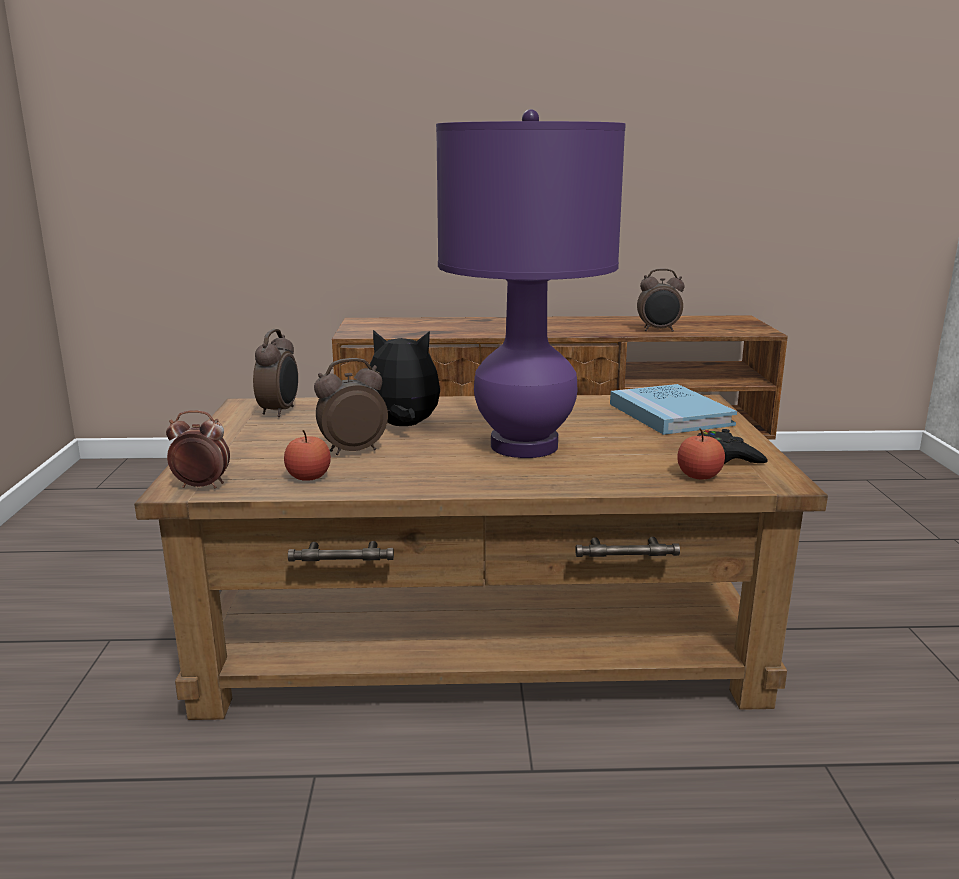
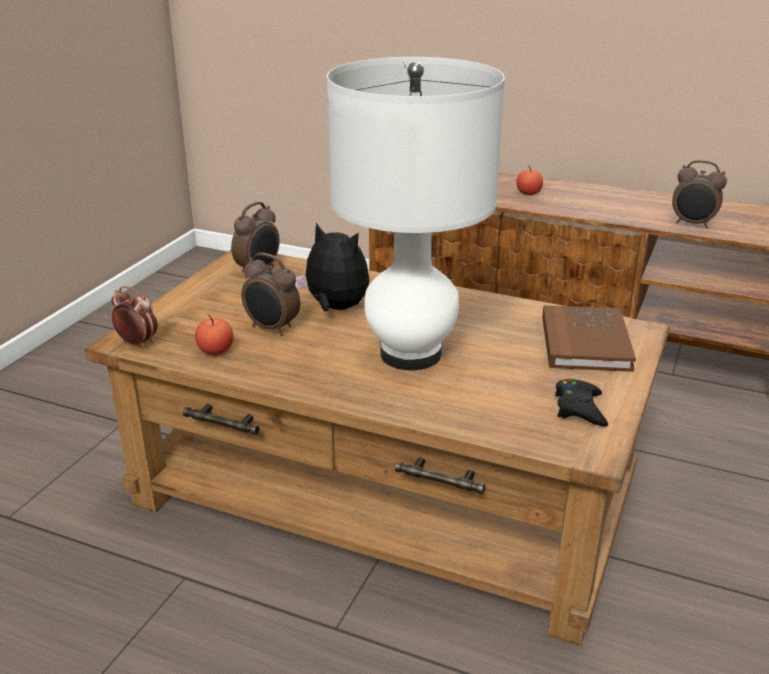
camera: 25 degrees right, 10 degrees up
alarm clock [314,358,388,455] -> alarm clock turned 150 degrees counterclockwise [241,253,300,336]
purple table lamp [436,109,626,458] -> white table lamp [326,57,505,370]
blue book [610,384,737,435] -> brown book [542,305,636,372]
apple [677,428,725,480] -> apple moved to [517,165,543,195]

